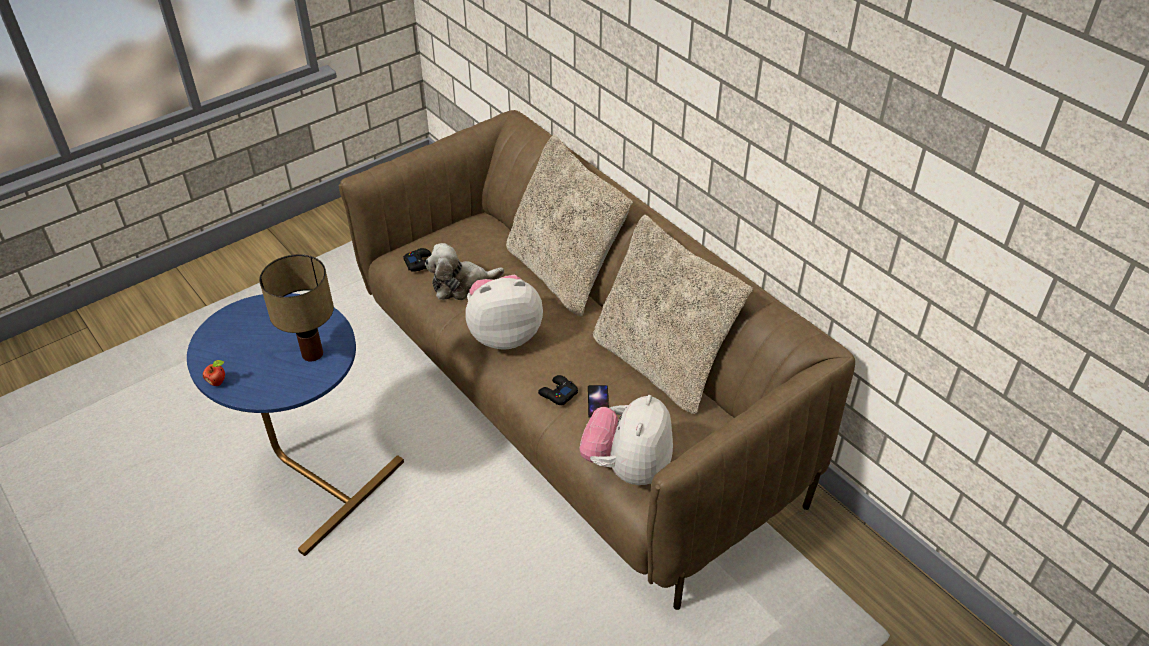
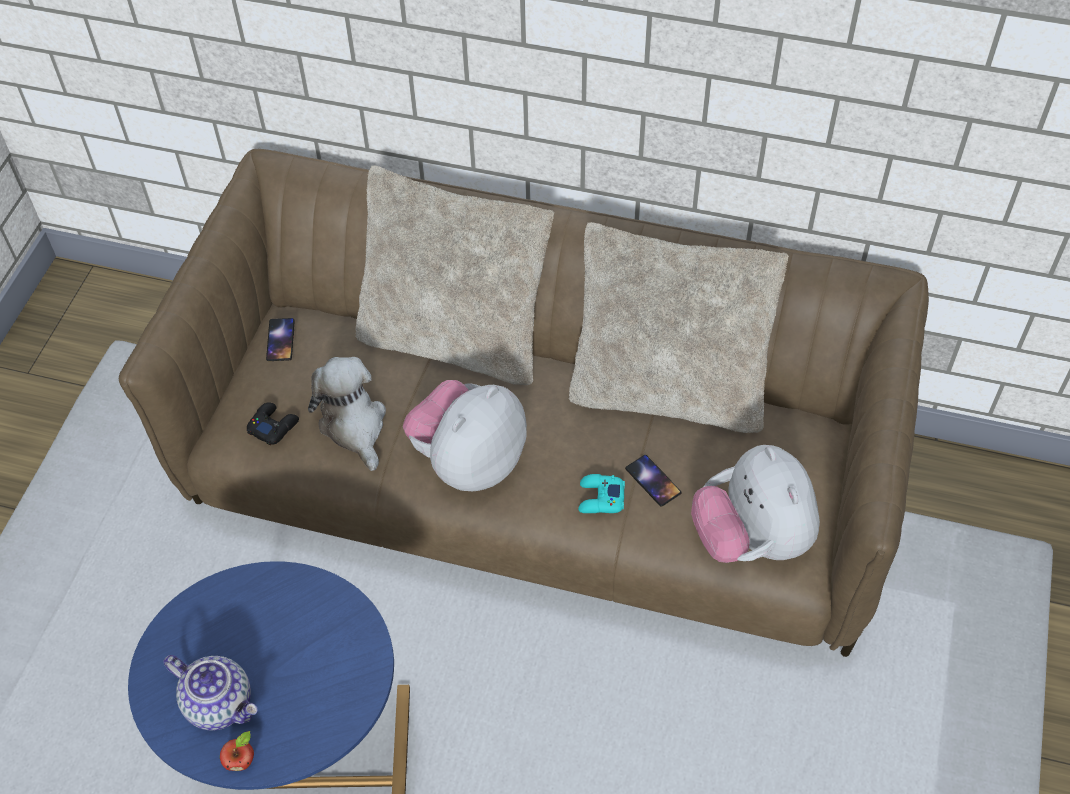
camera: 35 degrees left, 10 degrees up
table lamp [259,254,334,362] -> none
plush toy [425,243,504,300] -> plush toy turned 120 degrees clockwise [308,357,386,471]
black game controller [538,375,578,405] -> turquoise game controller [578,474,625,513]
none -> teapot [163,655,258,731]
none -> phone [266,318,295,361]

